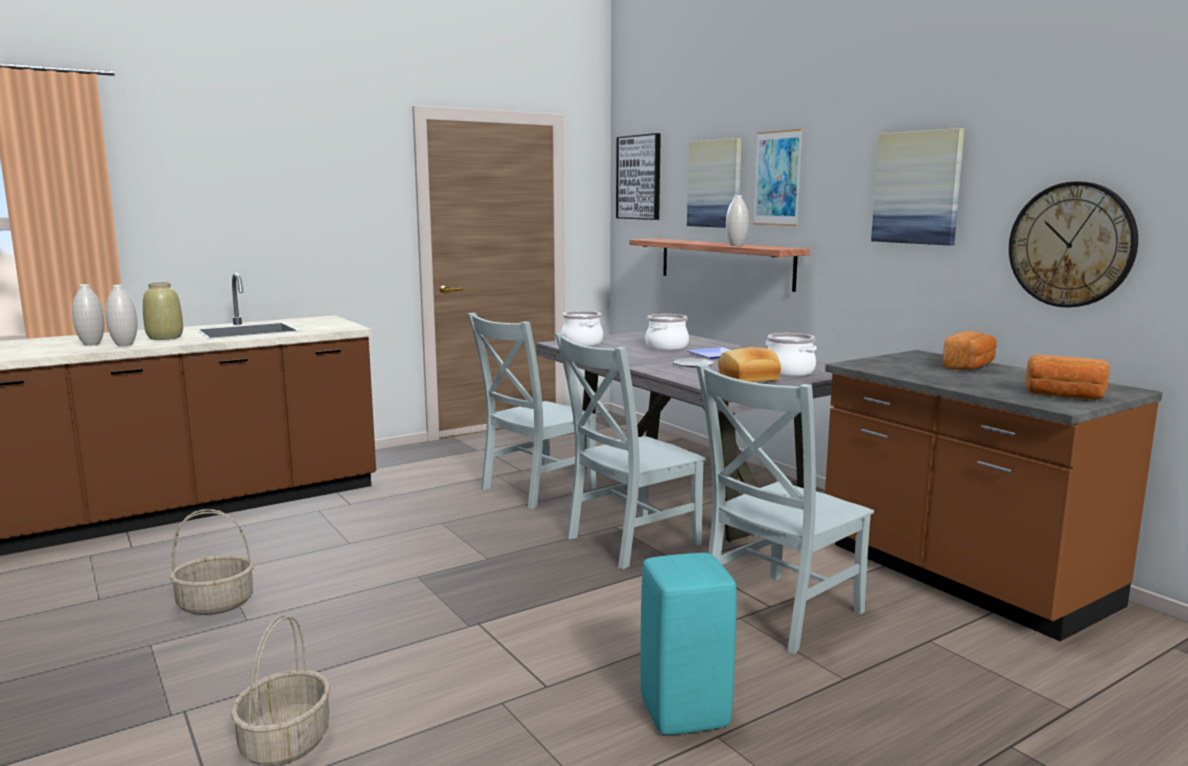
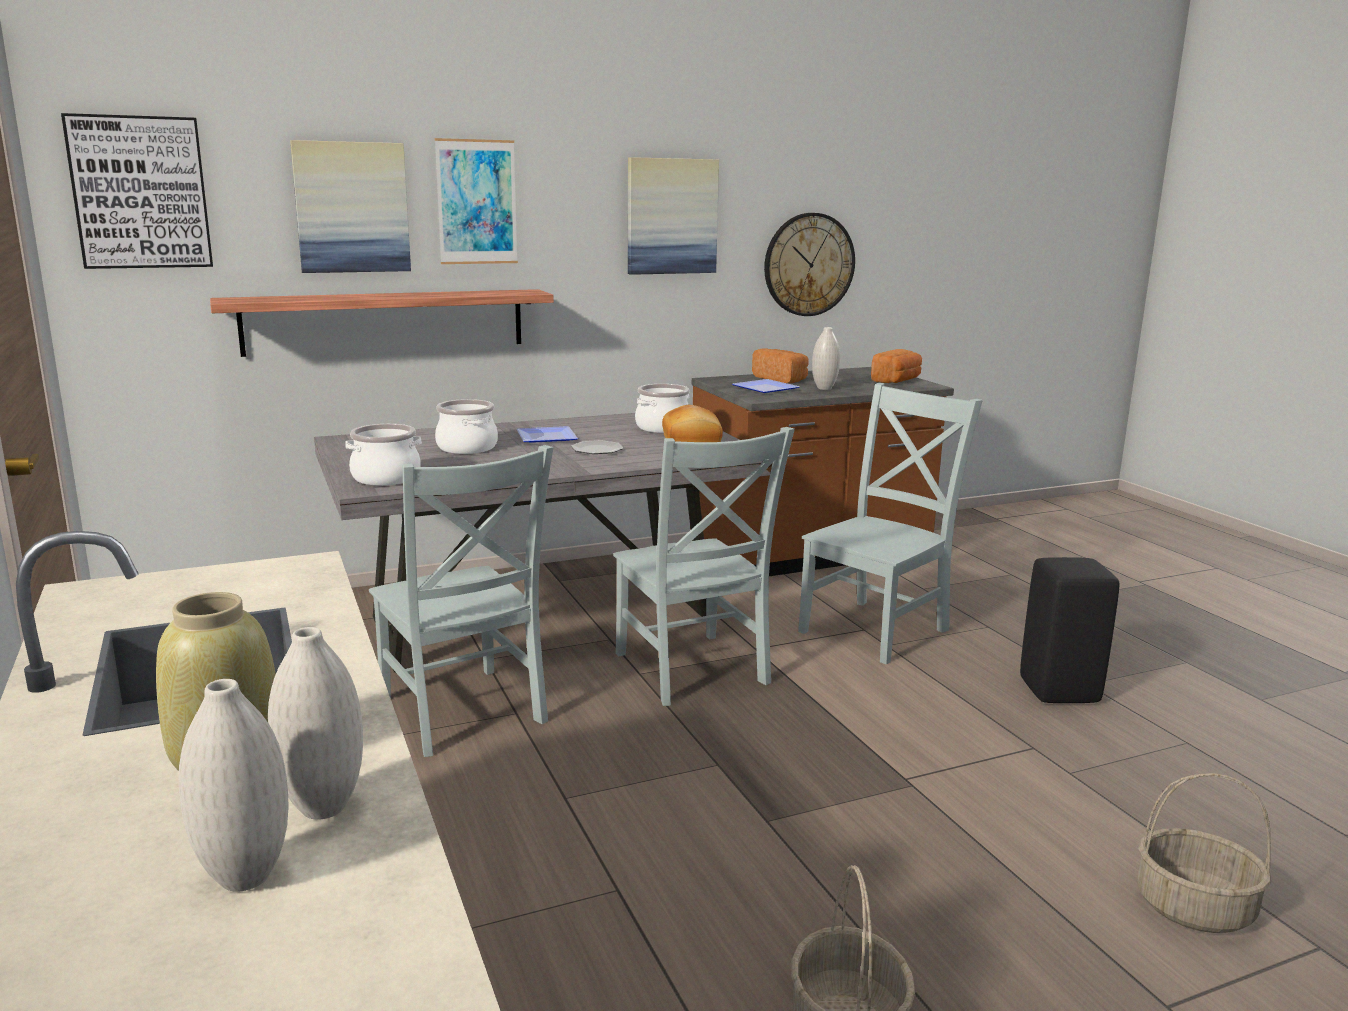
camera: 80 degrees left, 5 degrees up
turquoise stool [640,553,737,735] -> black stool [1020,557,1119,703]
grey chair [696,364,874,654] -> grey chair turned 105 degrees counterclockwise [798,383,983,665]
white vase [726,195,749,246] -> white vase moved to [812,327,840,390]
none -> plate [732,379,799,393]

